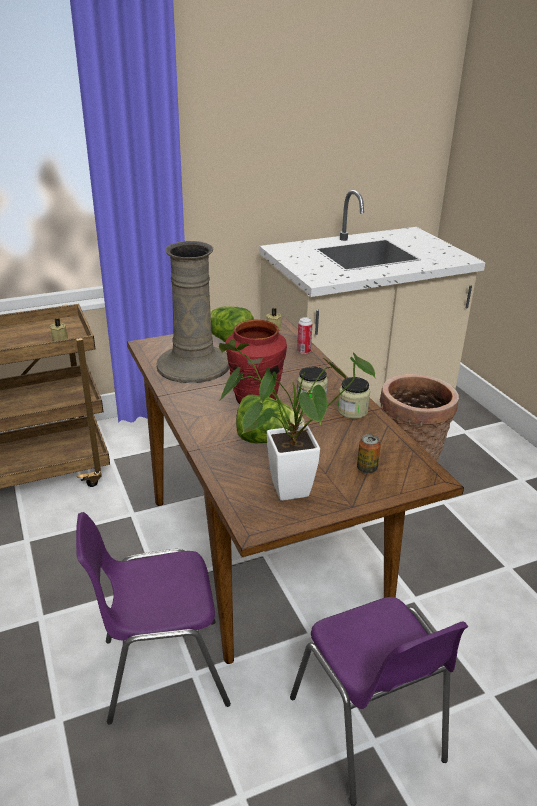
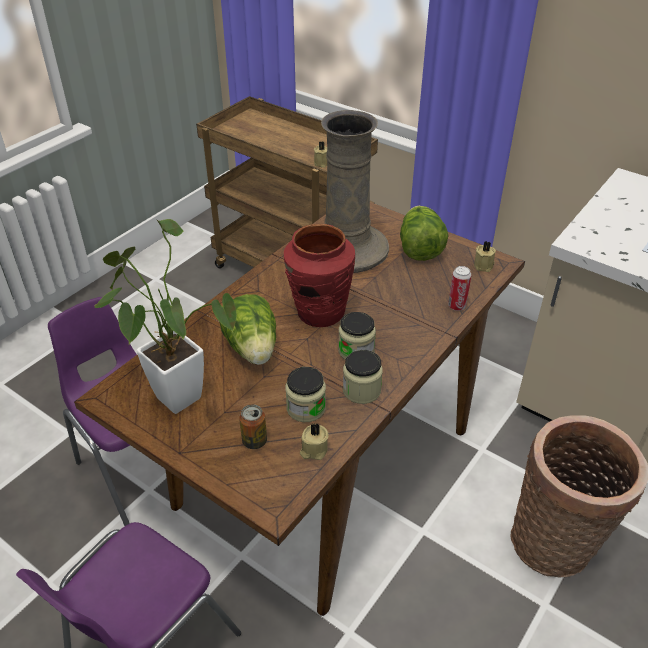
camera: 60 degrees right, 10 degrees up
none -> jar [285,367,326,422]
none -> beige candle [300,423,328,460]

